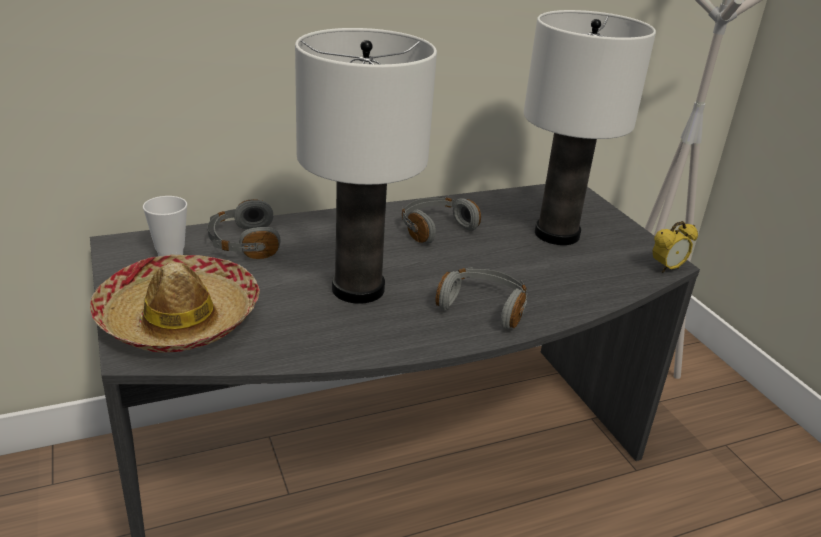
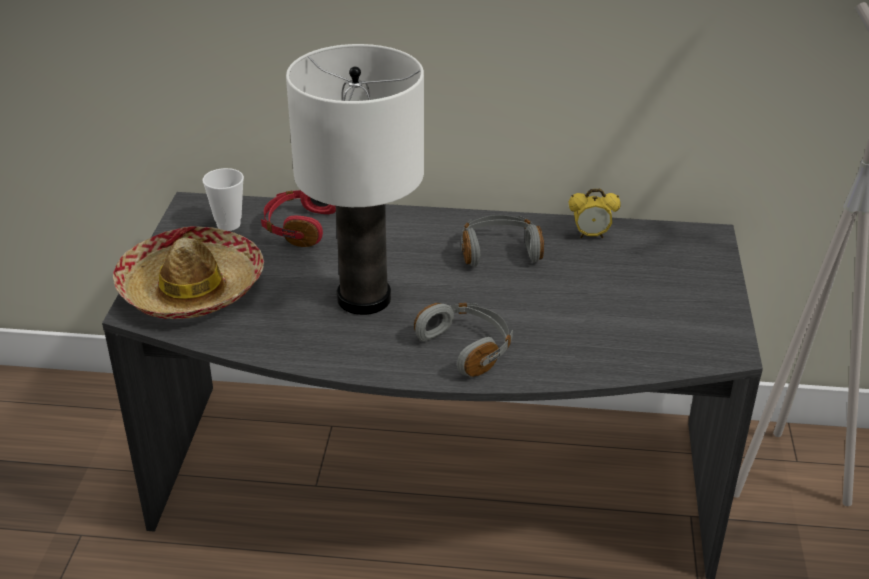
camera: 30 degrees right, 5 degrees up
grey headphones [207,199,280,259] -> red headphones [261,190,336,247]
white table lamp [524,10,656,245] -> none
alarm clock [652,221,698,273] -> alarm clock moved to [568,189,621,238]

